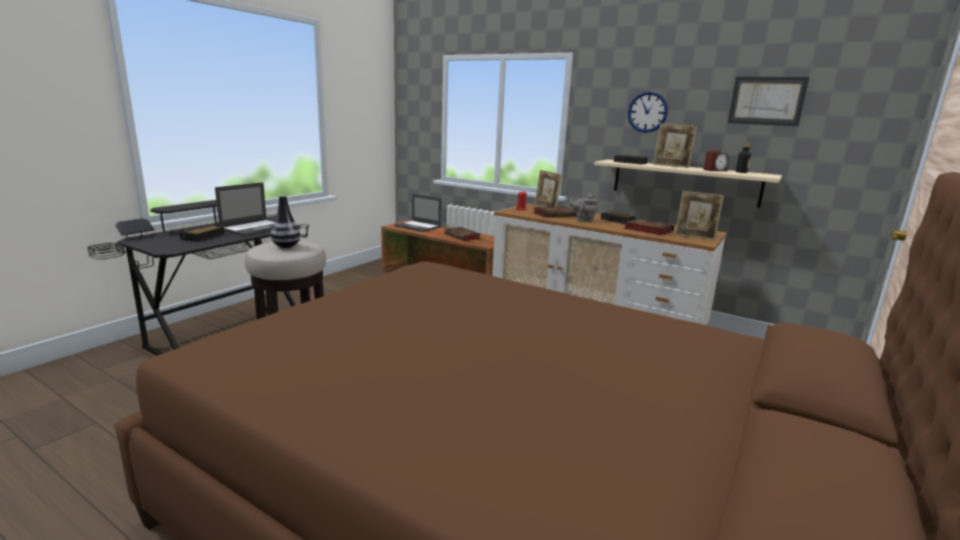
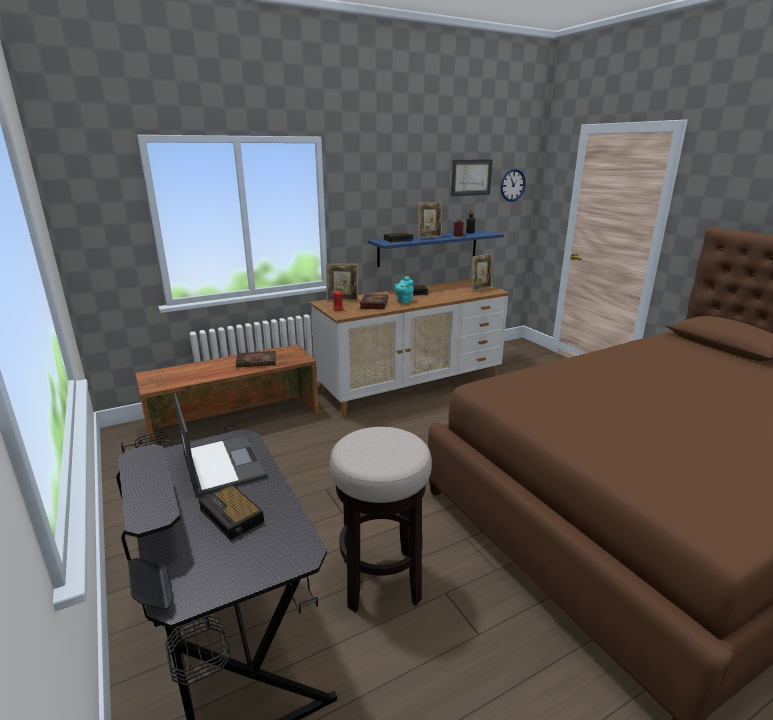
camera: 60 degrees left, 5 degrees up
vase [271,195,300,248] -> none
laptop [395,194,441,232] -> none
grey teapot [569,194,598,222] -> turquoise teapot [395,276,414,303]
beige shelf [594,159,782,208] -> blue shelf [368,230,504,267]
book [623,219,674,235] -> none
wall clock [628,91,668,133] -> wall clock moved to [501,169,526,202]

